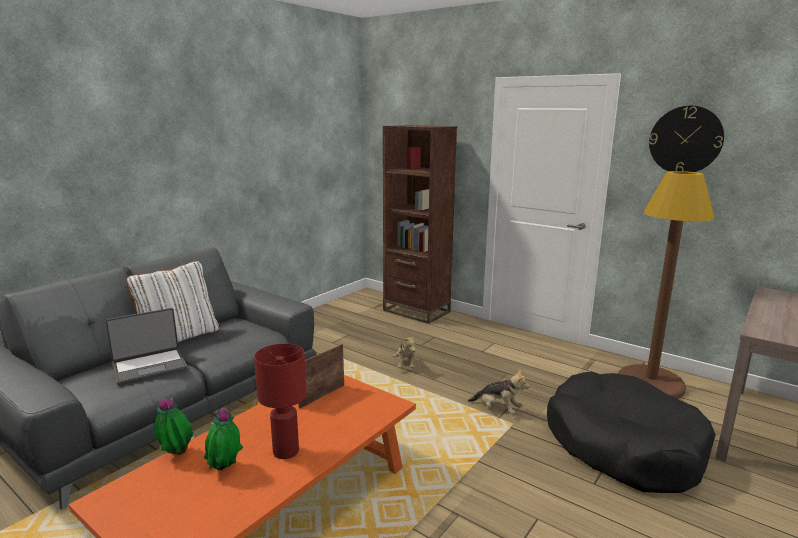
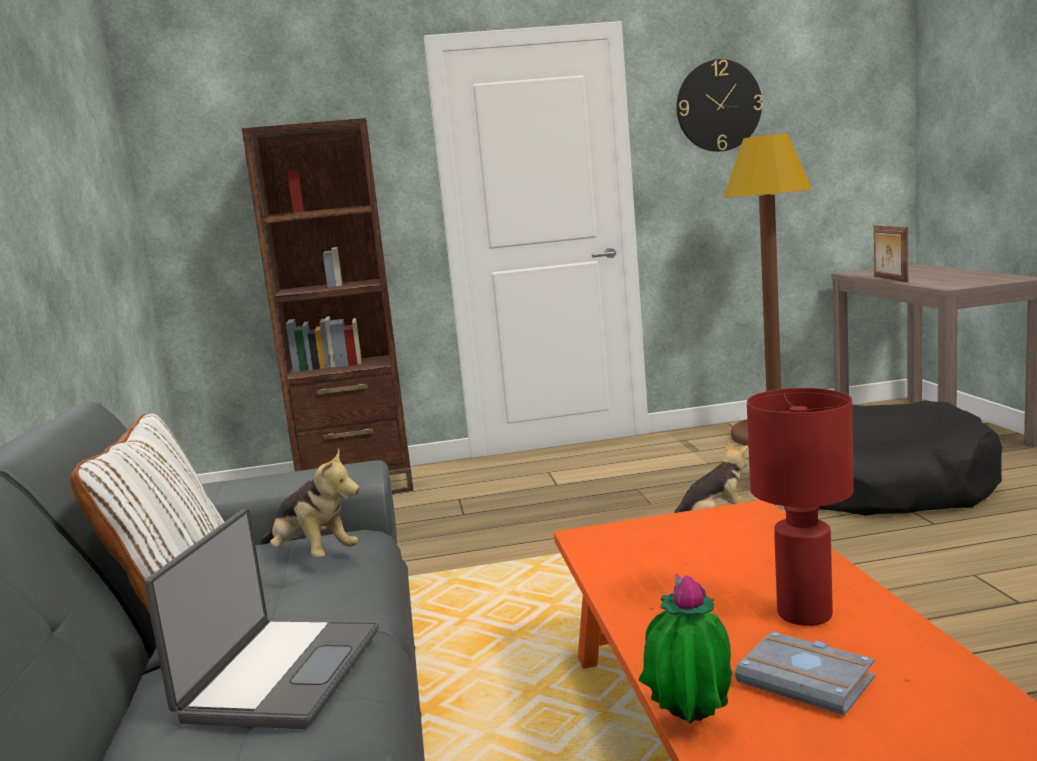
camera: 45 degrees left, 5 degrees down
potted plant [204,408,243,470] -> grey book [735,631,875,716]
picture frame [298,344,344,409] -> picture frame moved to [874,225,908,282]
plush toy [393,334,416,368] -> plush toy moved to [260,449,360,558]

